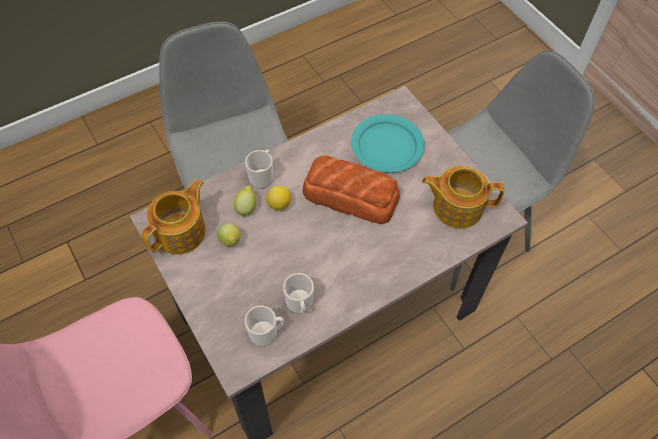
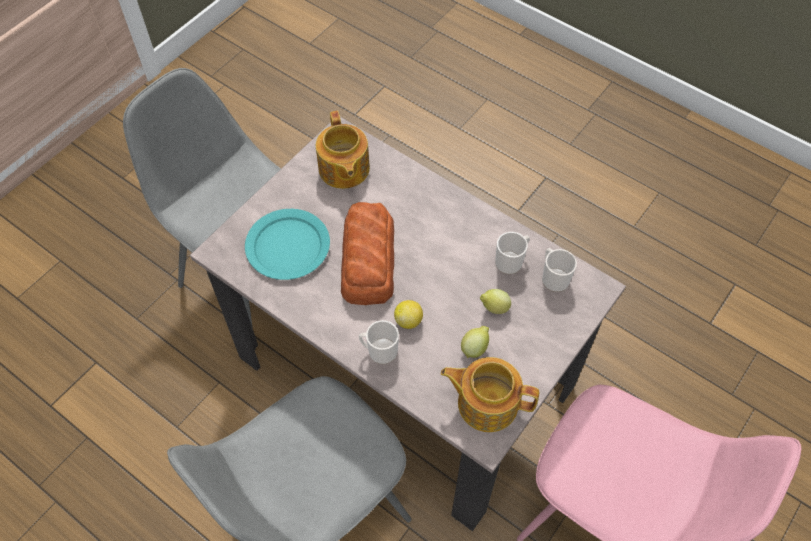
camera: 110 degrees left, 0 degrees up
lemon [234,185,256,217] -> lemon moved to [480,289,511,314]

